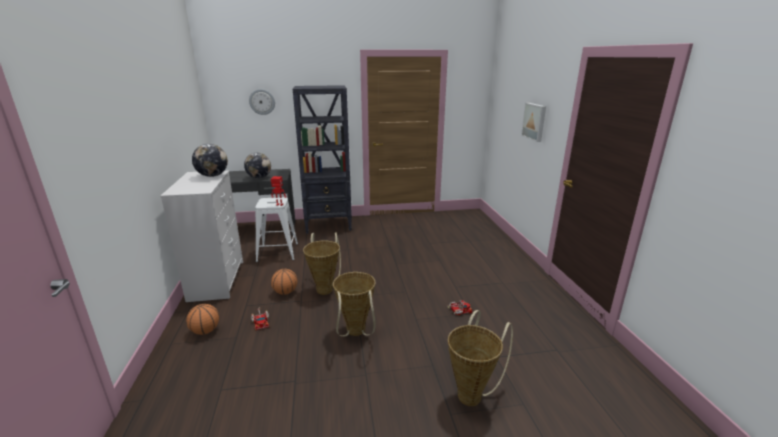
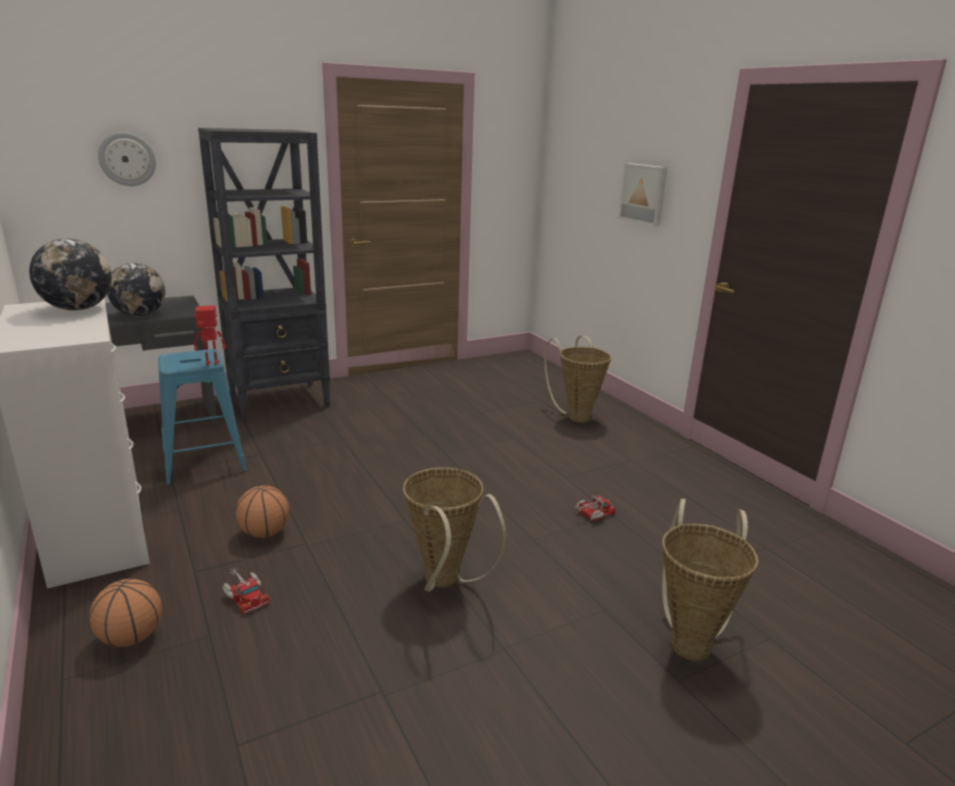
camera: 20 degrees left, 0 degrees up
white stool [255,197,298,262] -> blue stool [158,349,247,485]
basket [303,232,341,295] -> basket moved to [544,336,611,423]

